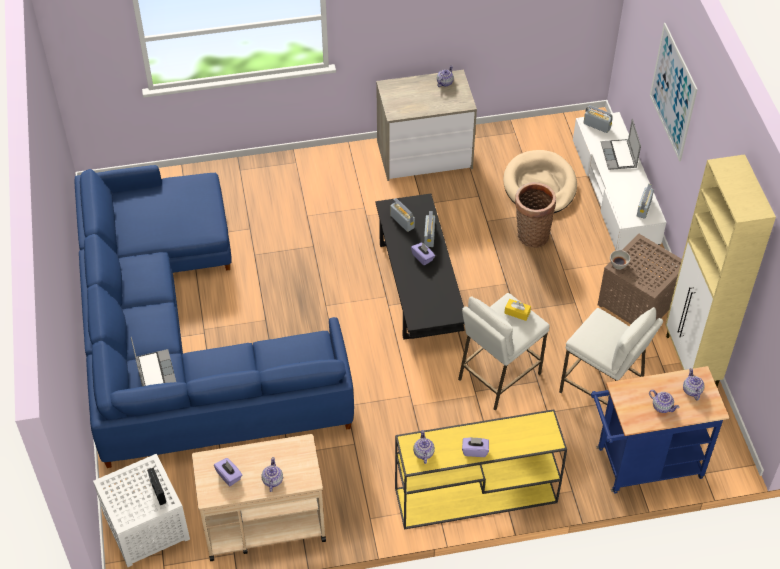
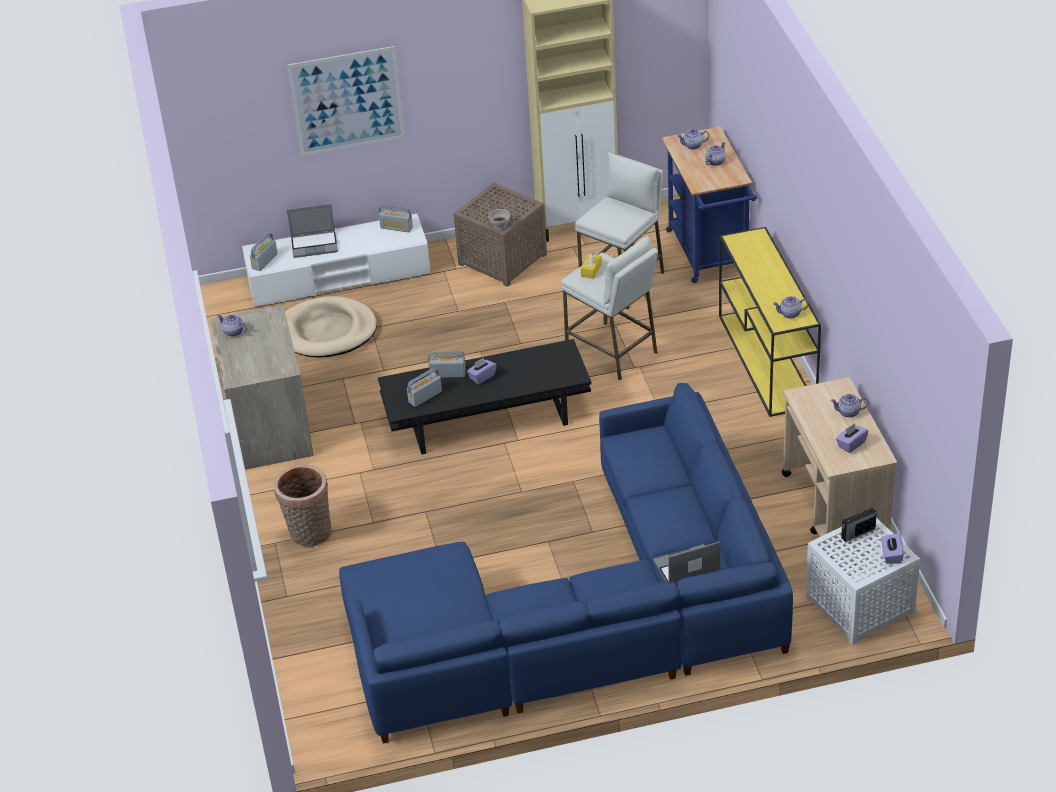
camera: 90 degrees left, 10 degrees down
purple tissue box [462,437,489,457] -> purple tissue box moved to [882,533,904,564]
basket [515,182,556,248] -> basket moved to [273,464,331,547]

